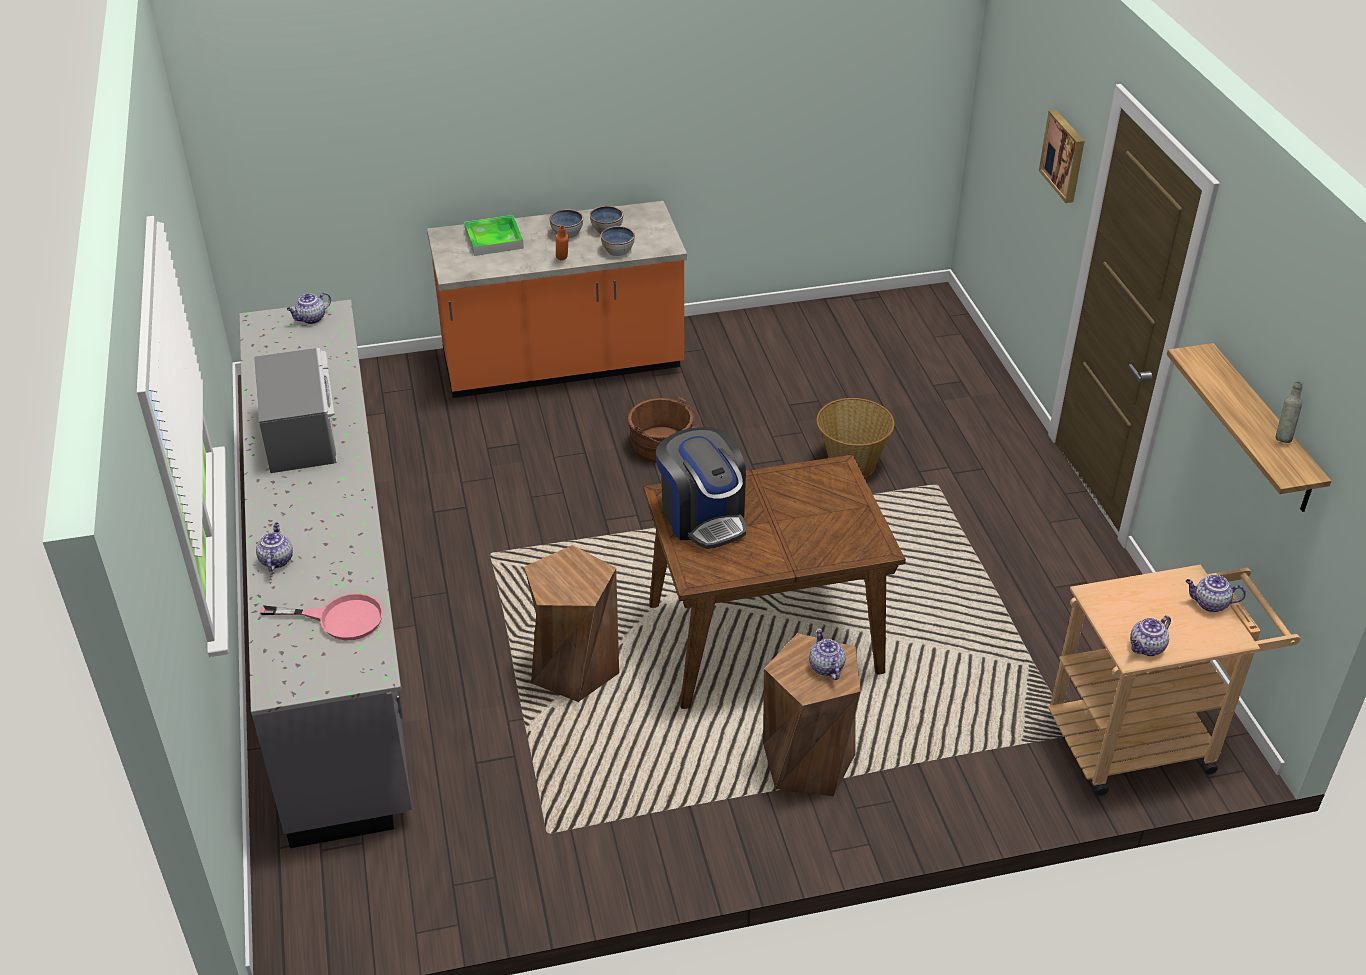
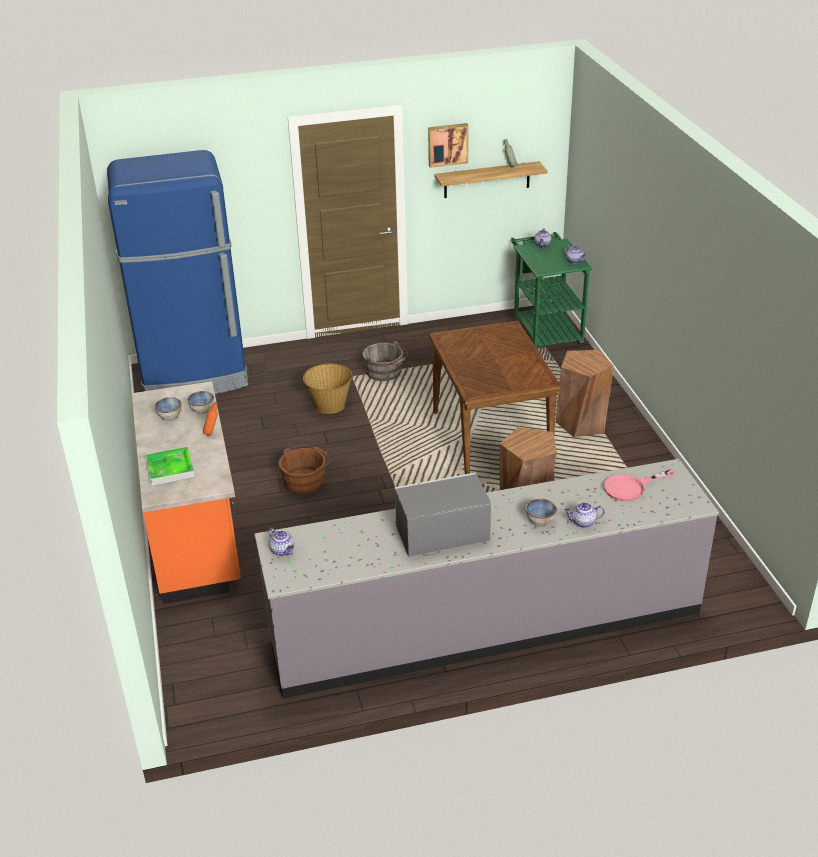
camera: 90 degrees left, 5 degrees down
pink frying pan [260,593,383,640] -> pink frying pan turned 120 degrees counterclockwise [604,469,676,502]
bowl [549,209,583,238] -> bowl moved to [526,498,557,526]
coffee machine [656,427,746,549] -> none
teapot [809,628,846,680] -> none
picture [1039,110,1085,203] -> picture moved to [428,123,469,168]
beige cart [1048,565,1300,796] -> green cart [511,232,592,348]
none -> blue fridge [107,150,248,394]
none -> grey bucket [362,341,408,381]

